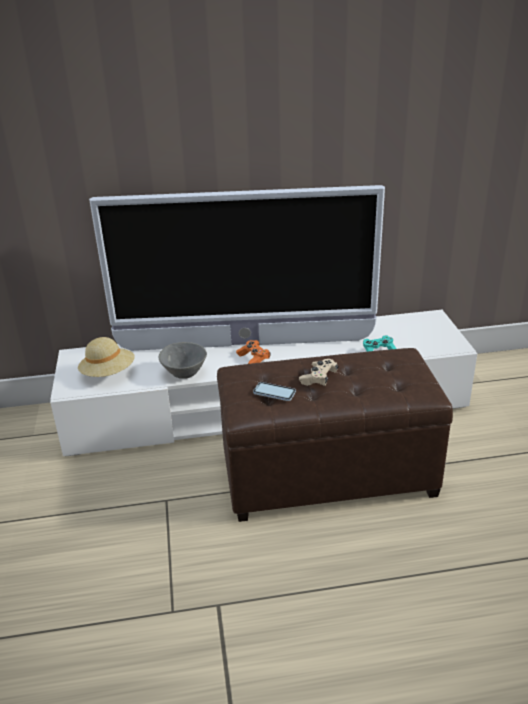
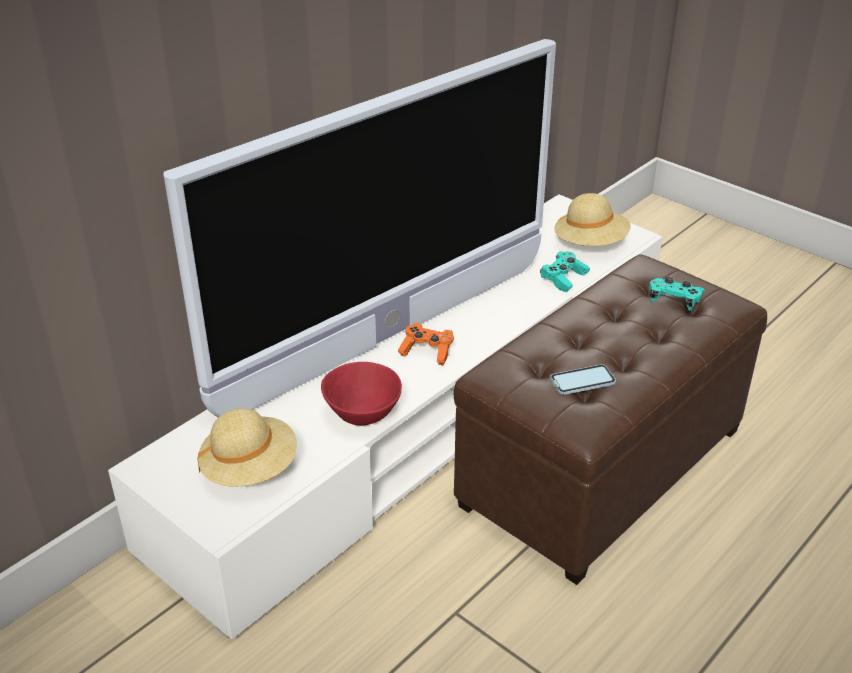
camera: 40 degrees left, 5 degrees up
grey bowl [159,342,207,379] -> red bowl [321,362,402,426]
beige game controller [299,359,338,386] -> none
none -> beige hat [554,193,631,246]
none -> turquoise game controller [649,277,705,311]

